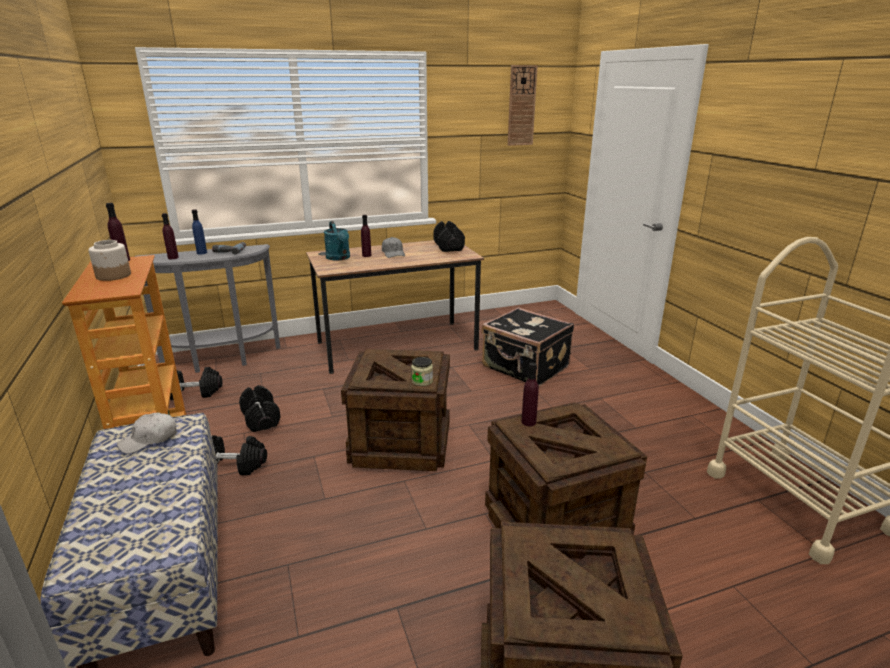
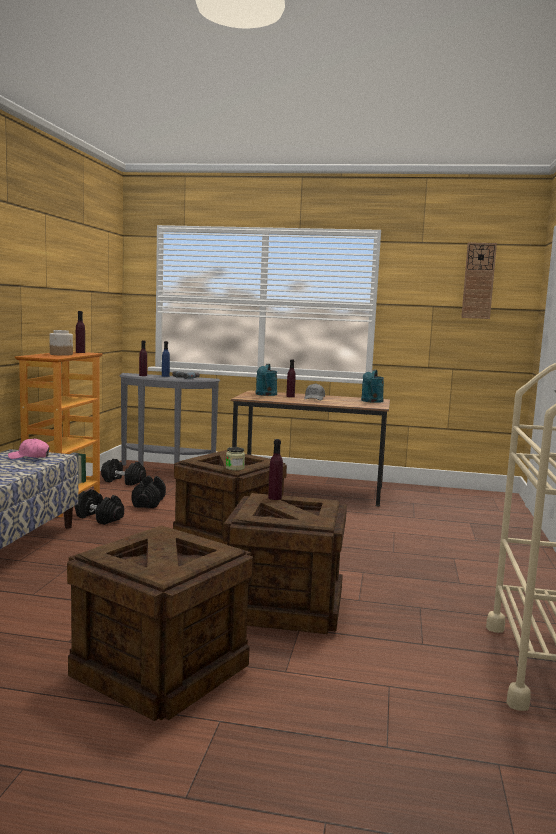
camera: 30 degrees right, 15 degrees down
white cap [117,413,176,454] -> pink cap [8,438,49,459]
black dumbbell [433,221,465,252] -> turquoise watering can [361,370,384,403]
black suitcase [482,307,574,386] -> none

